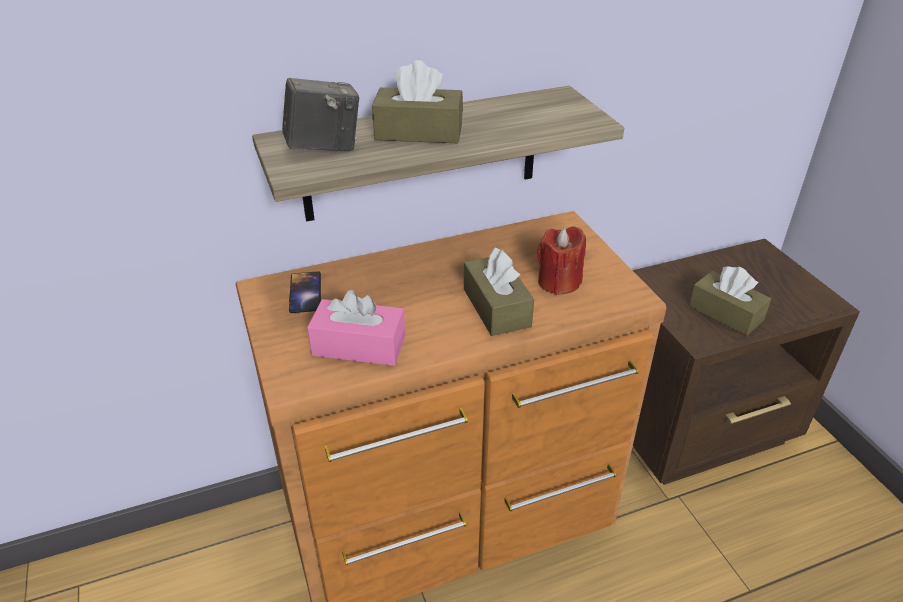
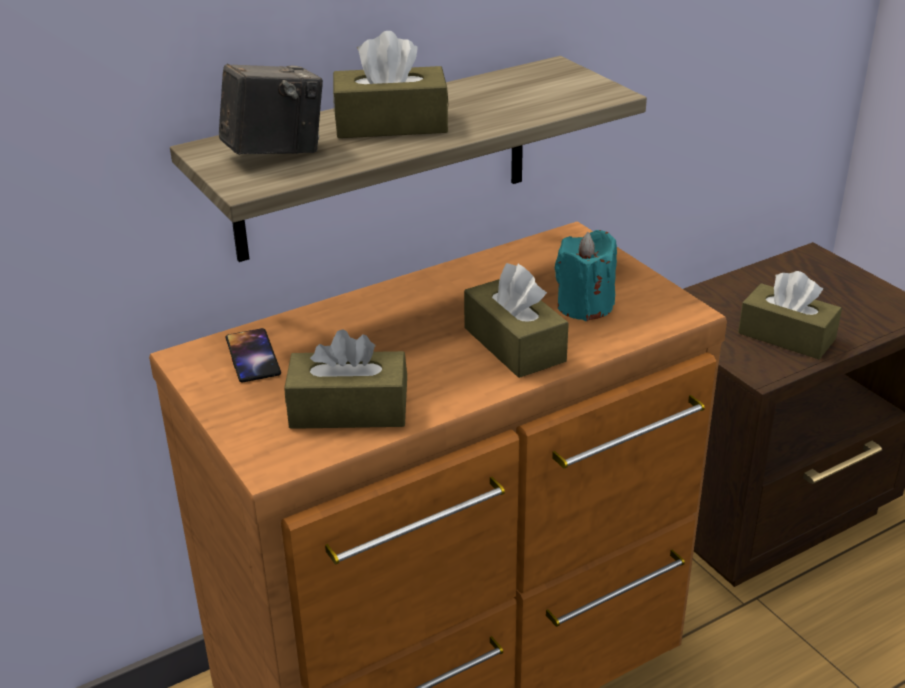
camera: 10 degrees left, 5 degrees down
pink tissue box [307,290,405,366] -> brown tissue box [284,329,407,429]
red candle [537,226,586,295] -> turquoise candle [555,230,617,321]

